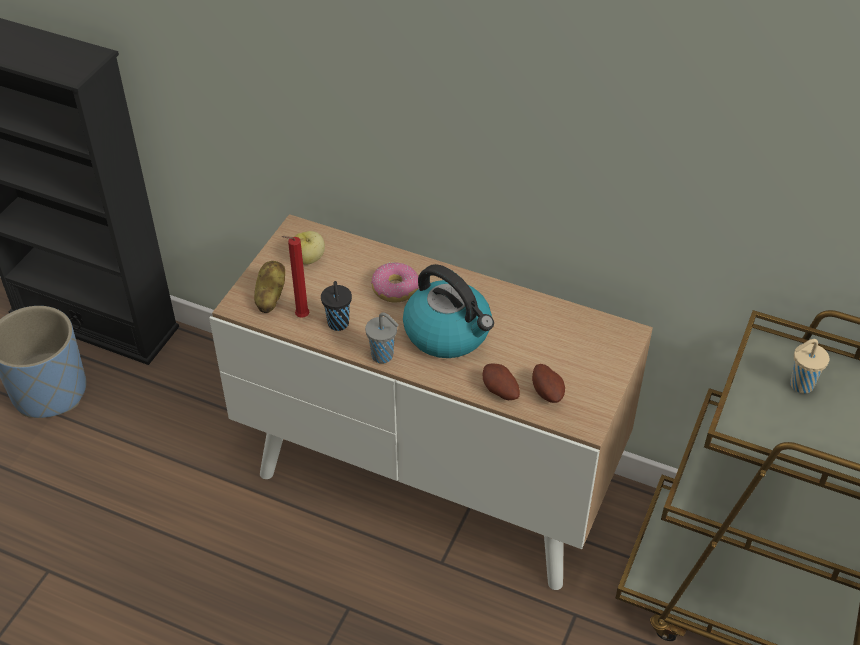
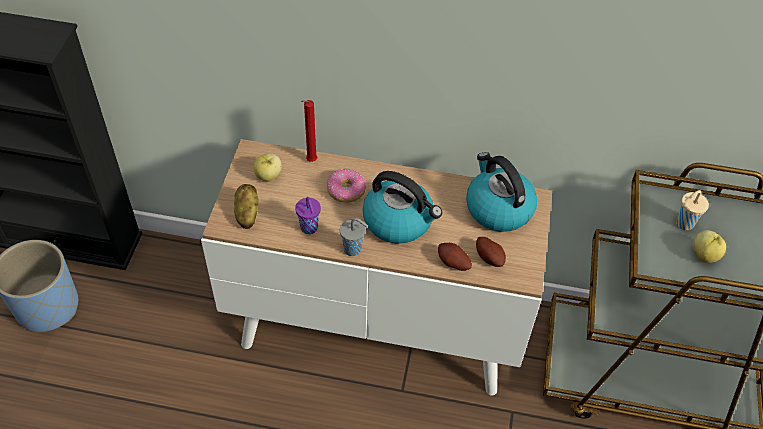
camera: 15 degrees left, 5 degrees up
red candle [282,236,310,318] -> red candle moved to [301,100,317,162]
black cup [321,281,352,331] -> purple cup [295,197,321,234]
none -> kettle [466,152,537,232]
none -> apple [692,230,726,263]

